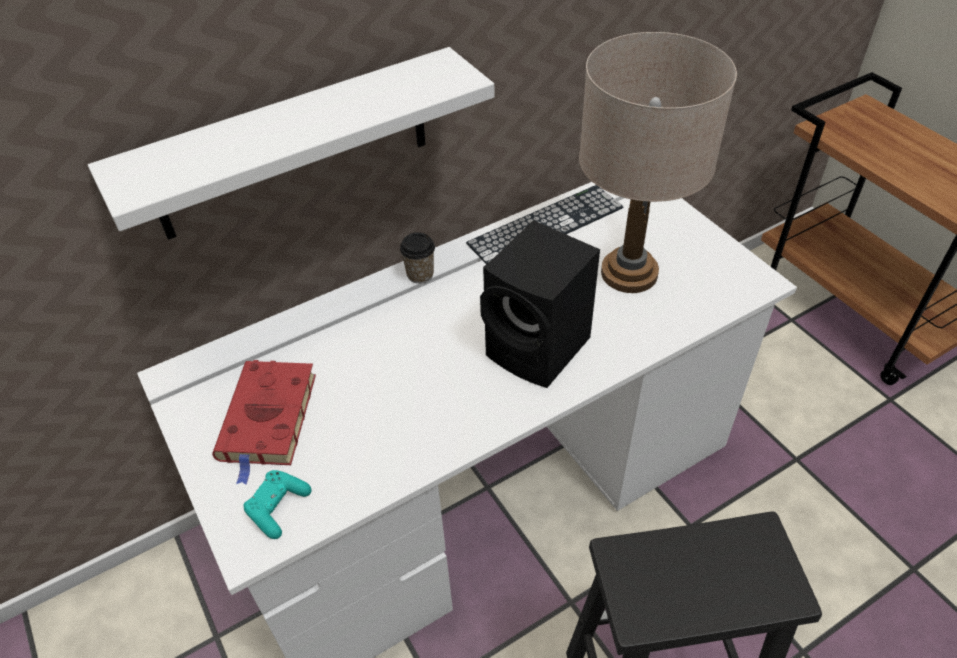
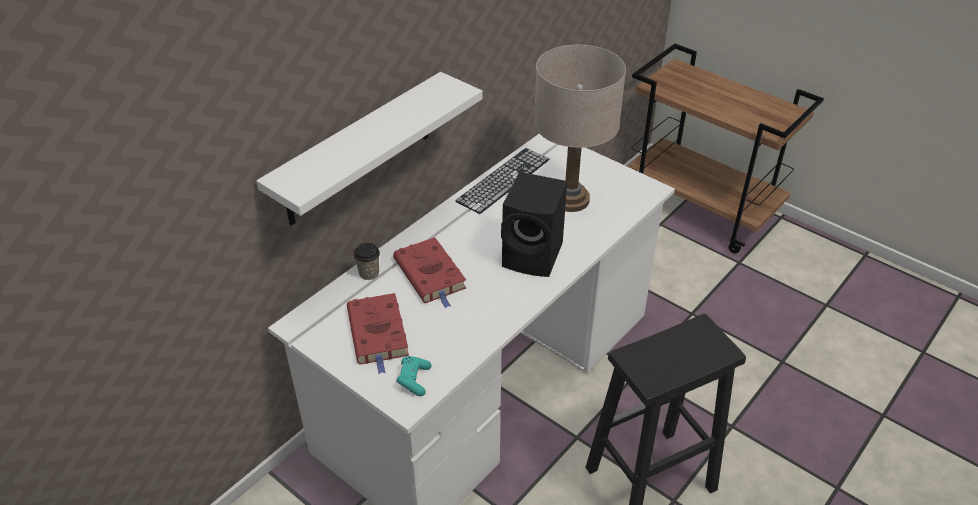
camera: 20 degrees left, 5 degrees down
cup [400,232,435,284] -> cup moved to [354,242,380,280]
none -> red book [393,237,466,308]

